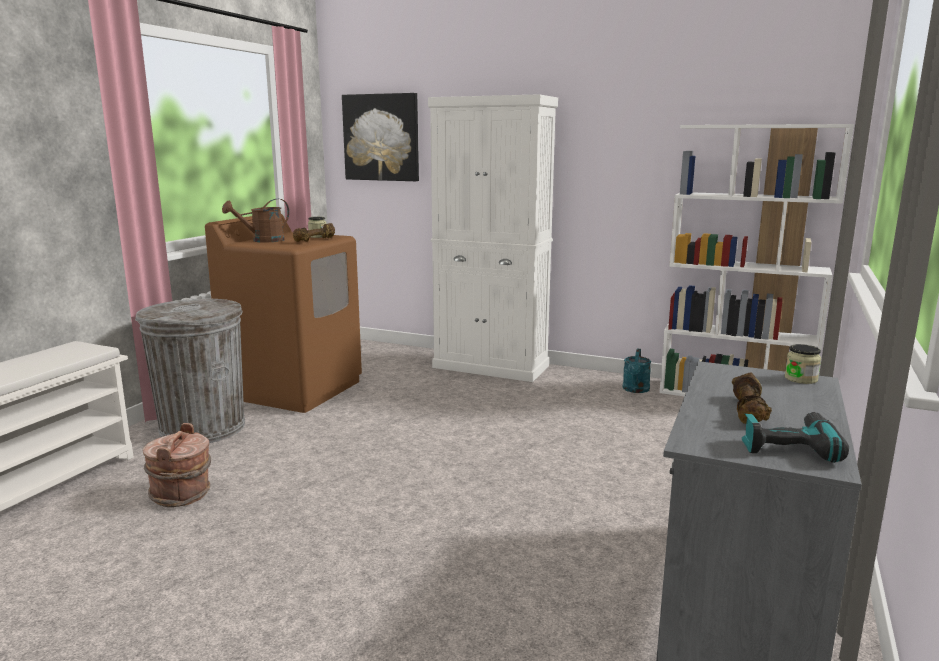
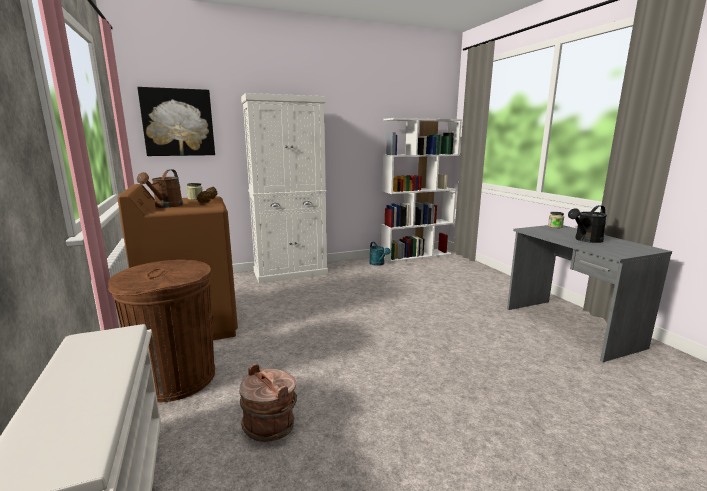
camera: 45 degrees left, 0 degrees up
grey trash can [135,299,245,443] -> brown trash can [108,260,215,402]
brown dumbbell [732,372,772,424] -> black watering can [568,205,607,243]
power drill [742,412,849,463] -> none

